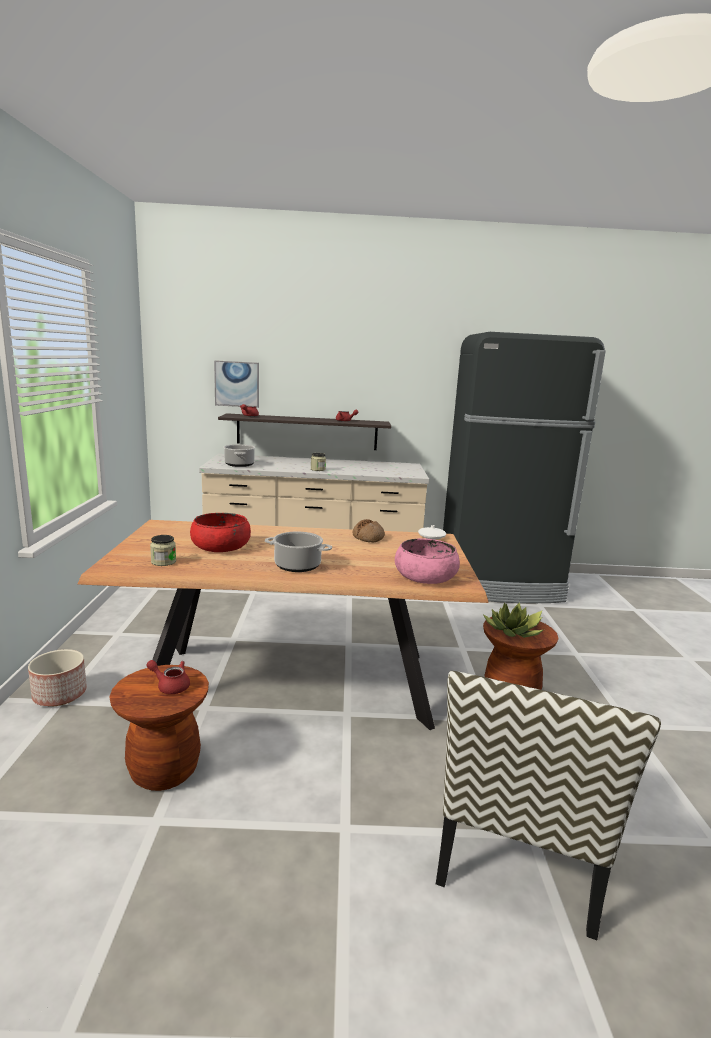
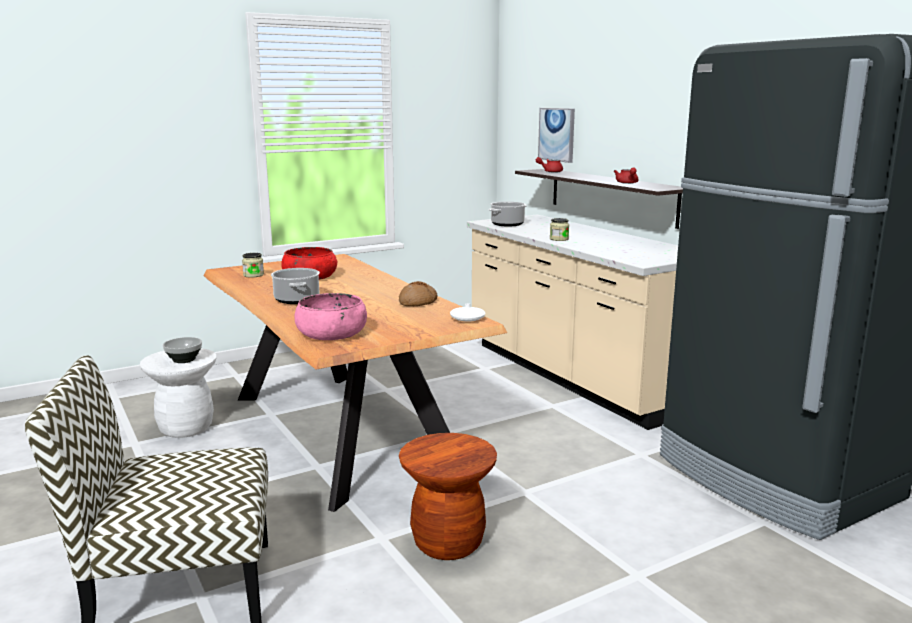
camera: 60 degrees right, 0 degrees up
planter [28,649,87,707] -> none
brown stool [109,665,209,791] -> white stool [140,348,216,438]
red teapot [146,660,190,694] -> bowl [163,337,202,363]
potted plant [483,602,543,638] -> none

